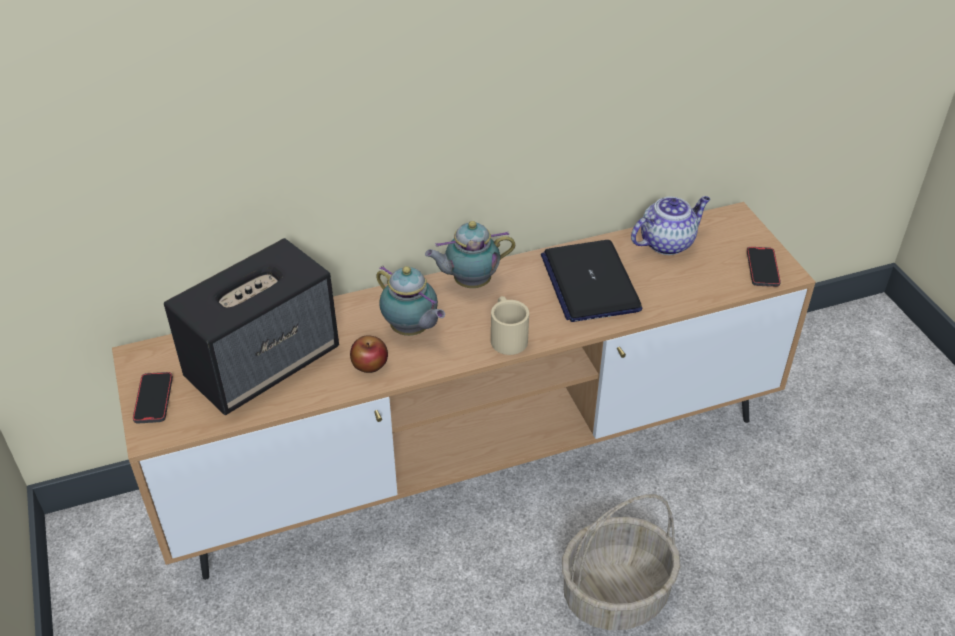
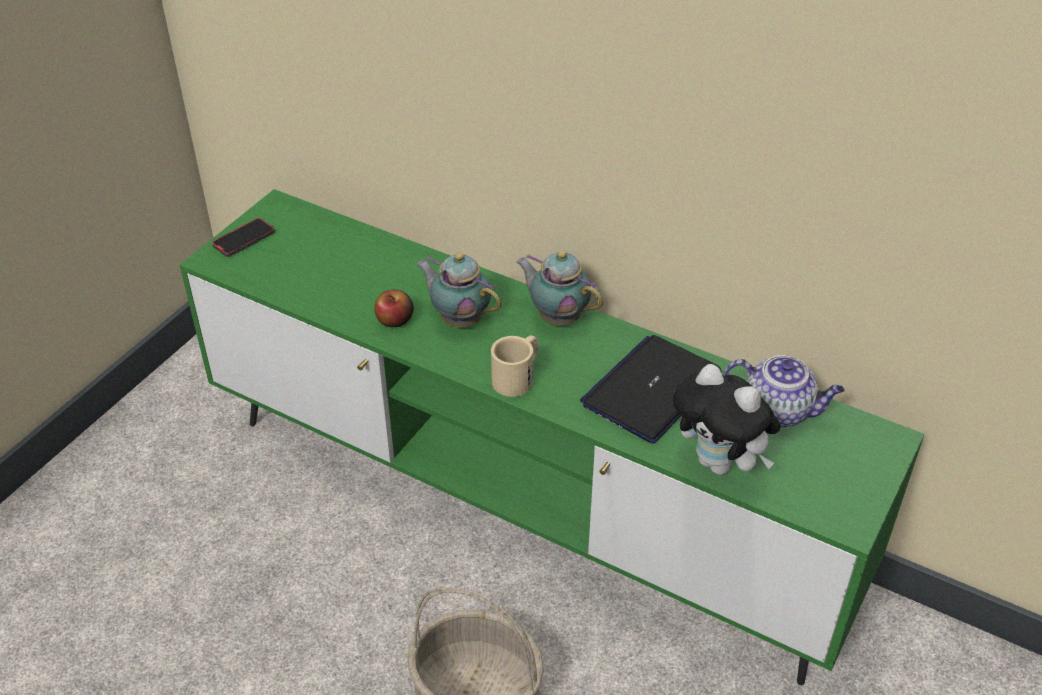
camera: 50 degrees right, 0 degrees up
brown tv stand [112,202,816,580] -> green tv stand [180,189,924,685]
speaker [164,238,339,415] -> none
teapot [376,266,445,336] -> teapot turned 120 degrees clockwise [416,253,501,327]
phone [747,247,781,287] -> none
none -> plush toy [673,364,781,475]

